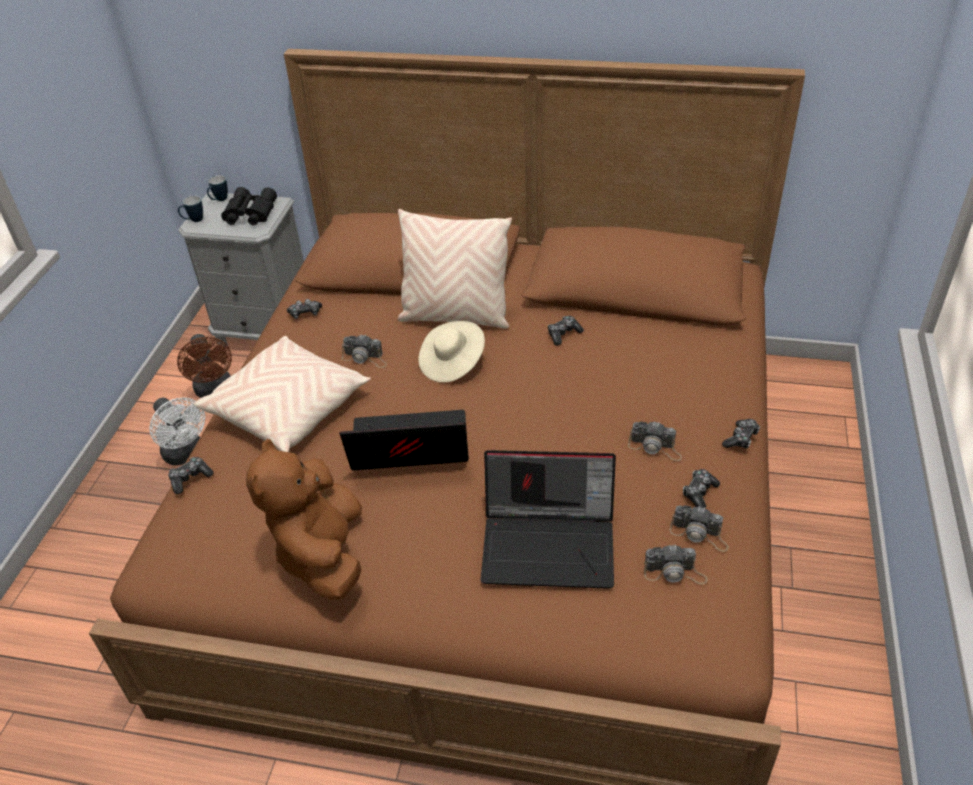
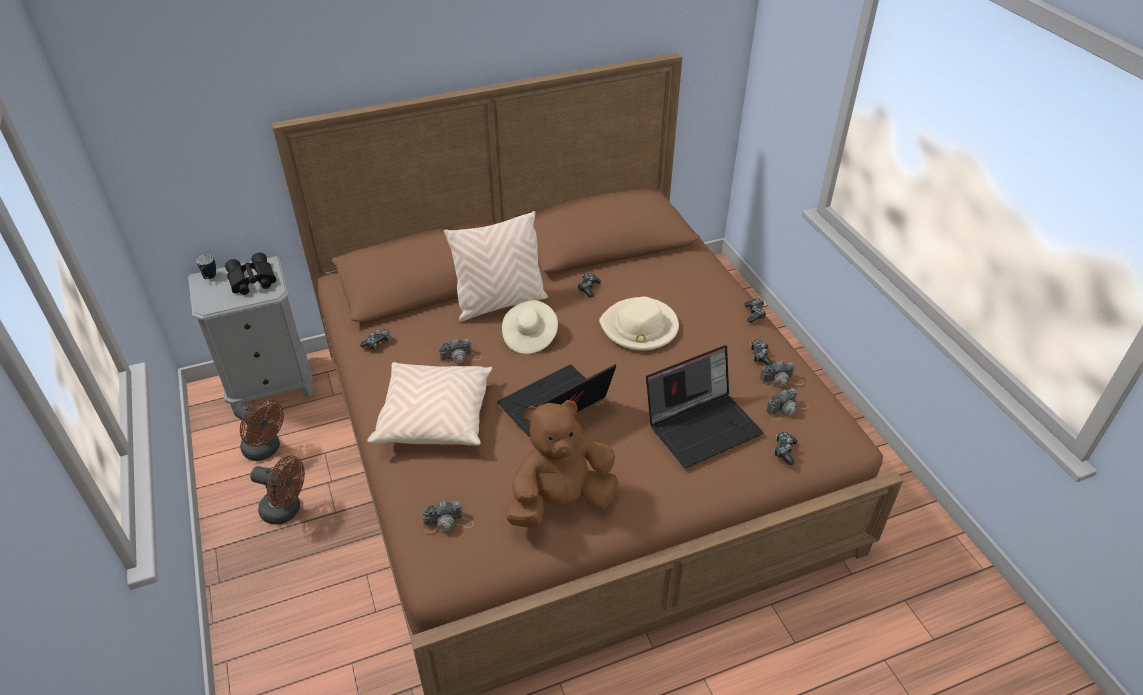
camera: 35 degrees left, 0 degrees up
white fan [149,397,205,465] -> brown fan [250,455,305,524]
game controller [168,457,213,494] -> game controller moved to [774,432,797,465]
mug [178,196,203,222] -> none
brown plush toy [246,439,362,601] -> brown plush toy turned 105 degrees clockwise [506,400,618,528]
camera [628,421,682,461] -> camera moved to [423,501,474,533]
none -> beige hat [599,297,679,351]

